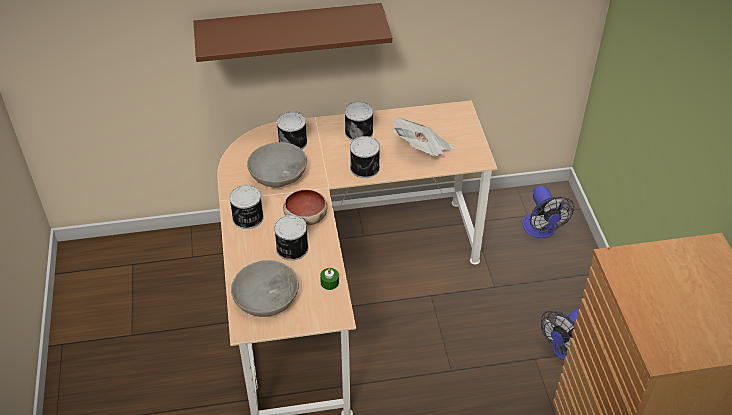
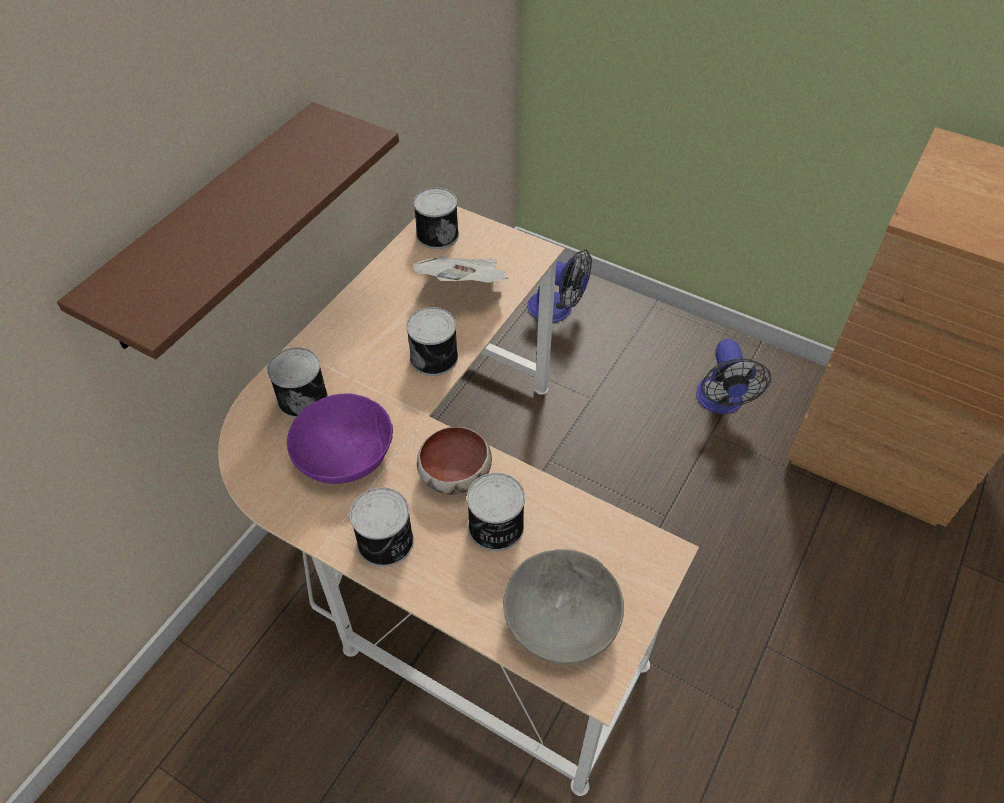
camera: 50 degrees left, 5 degrees up
grey bowl [247,142,307,188] -> purple bowl [287,394,393,484]
green candle [320,268,339,290] -> none
can [344,101,373,141] -> can moved to [413,188,459,249]

